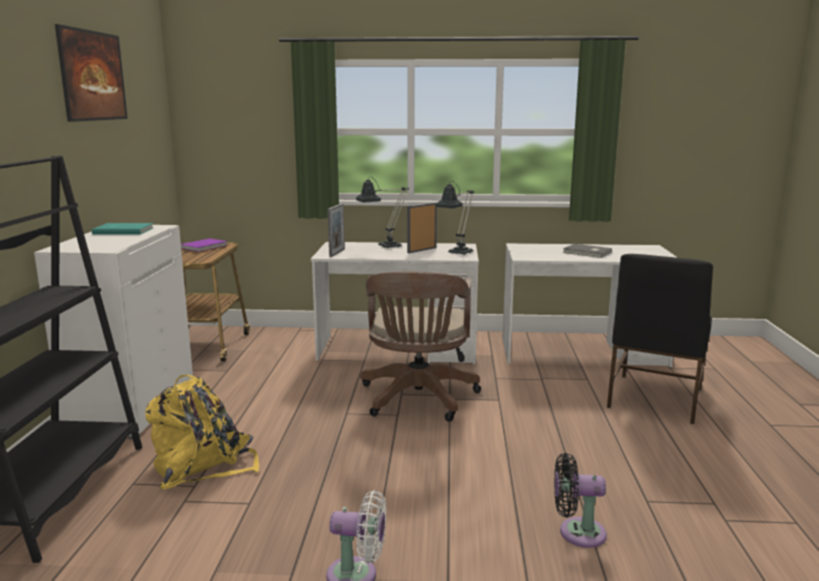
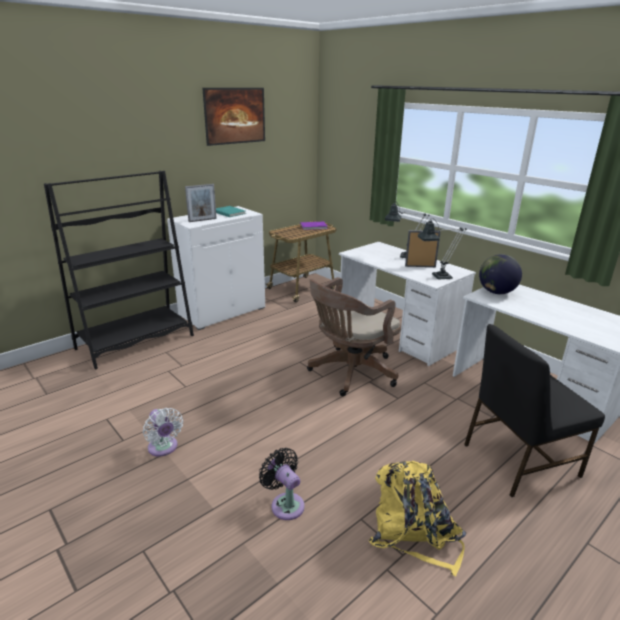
camera: 45 degrees right, 10 degrees up
yellow backpack [145,375,259,490] -> yellow backpack moved to [369,461,466,577]
picture frame [328,203,345,257] -> picture frame moved to [185,184,217,222]
grey book [563,244,612,258] -> none
none -> globe [479,254,522,294]

